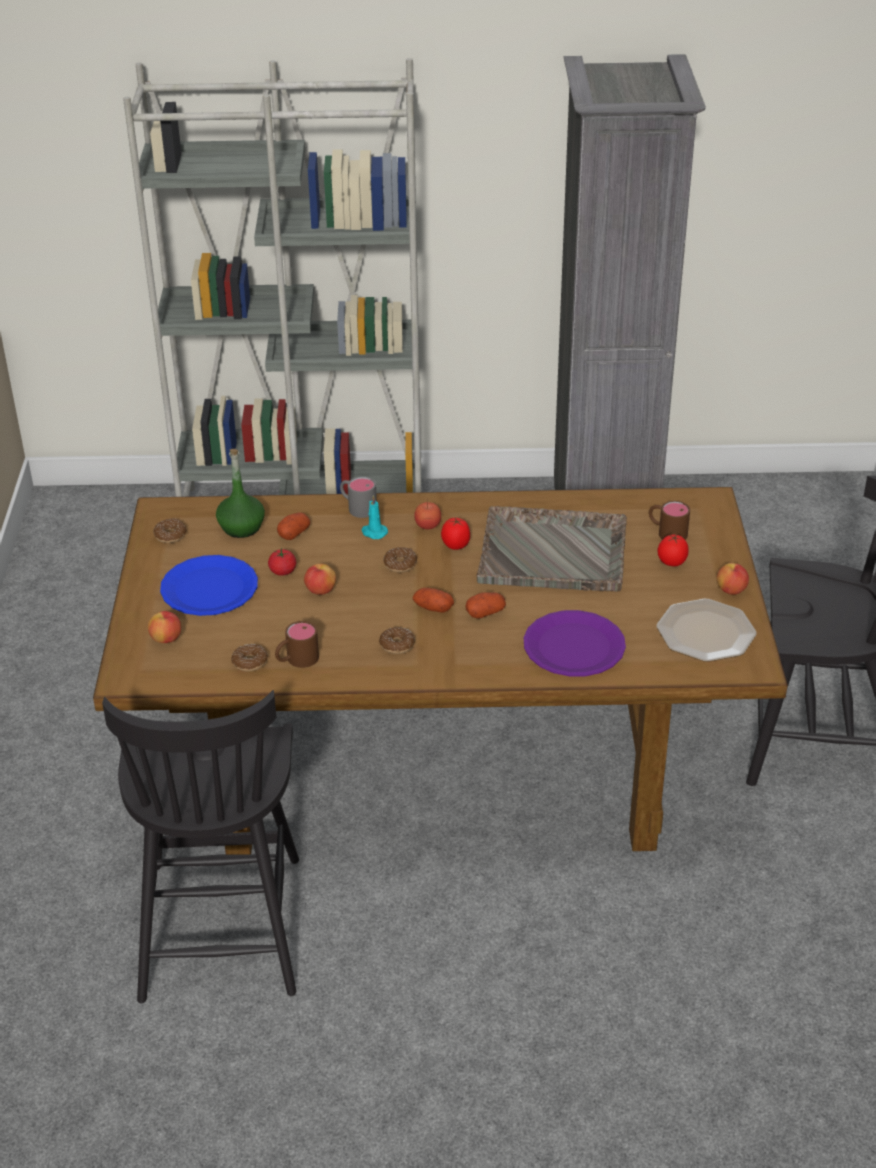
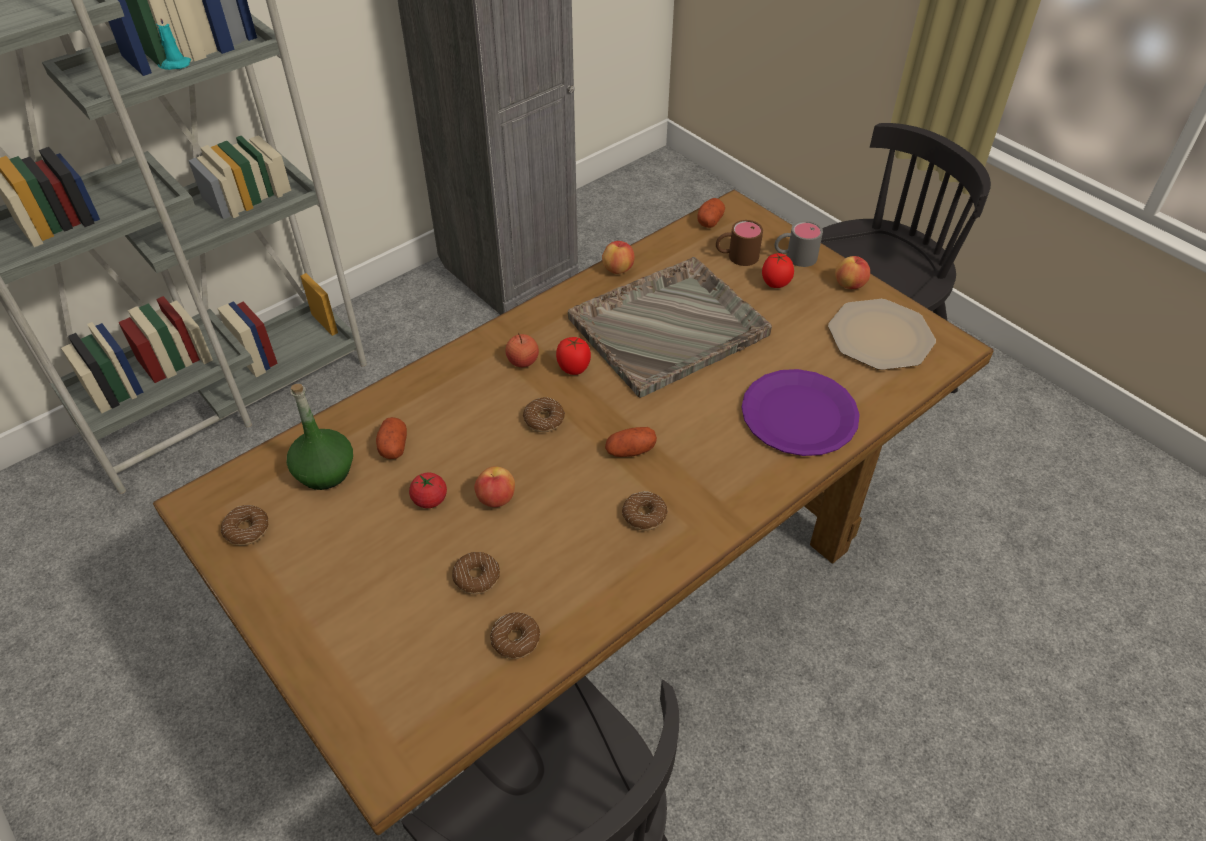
camera: 40 degrees left, 10 degrees up
apple [148,611,181,643] -> apple moved to [602,241,635,274]
blue plate [160,555,258,616] -> none
brown mug [275,621,319,668] -> none
grey mug [340,476,377,518] -> grey mug moved to [775,221,823,267]
turquoise candle [362,495,388,539] -> turquoise candle moved to [156,19,191,70]
potato [466,592,506,619] -> potato moved to [697,198,725,228]
none -> donut [452,552,500,594]

